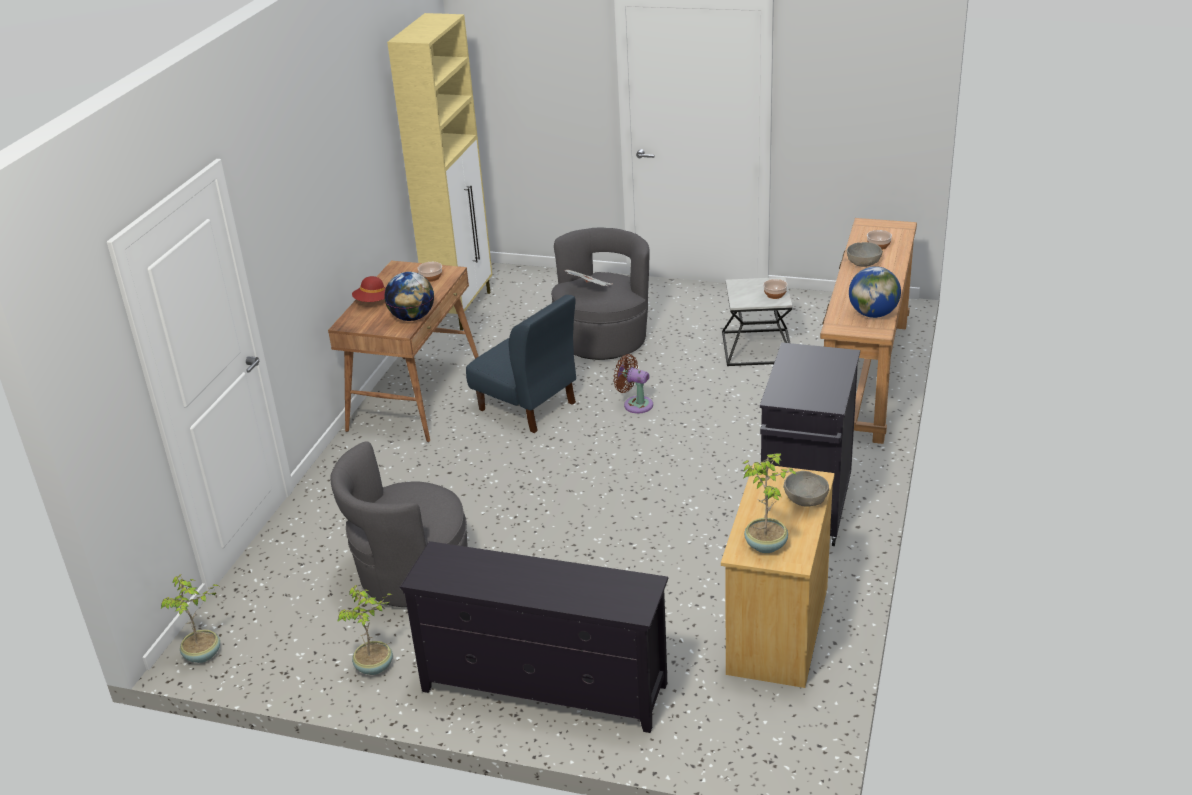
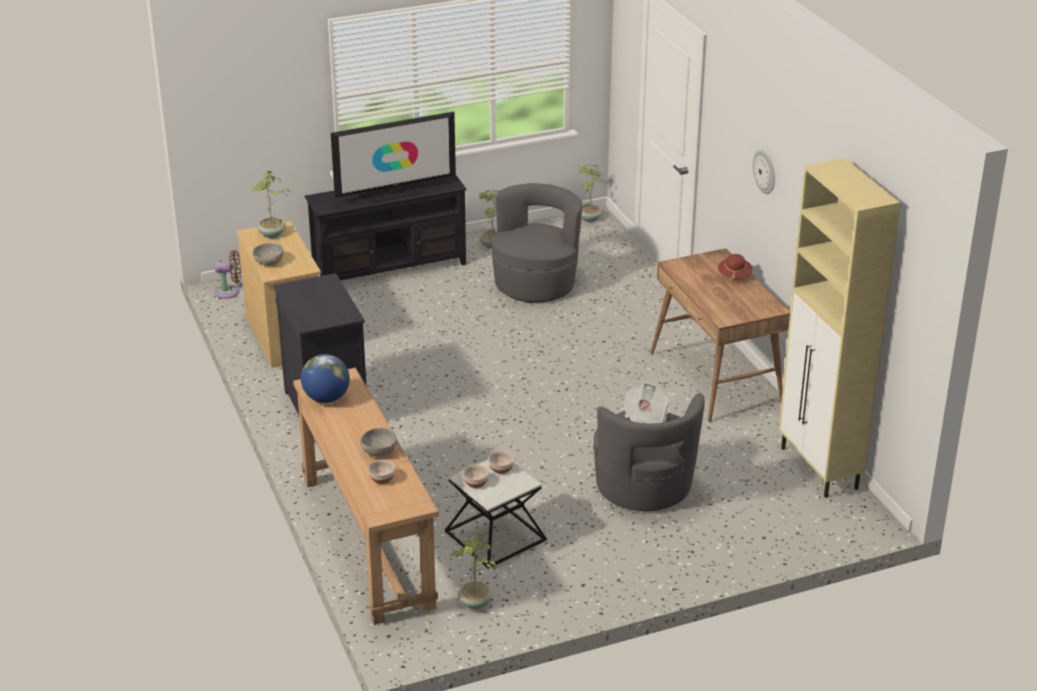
camera: 140 degrees right, 0 degrees up
globe [384,272,434,321] -> none
bowl [417,262,442,282] -> bowl moved to [488,451,514,474]
blue chair [466,295,576,433] -> none
brown fan [613,354,653,413] -> brown fan moved to [215,250,241,299]
none -> television [331,111,456,203]
none -> potted plant [452,532,496,609]
none -> wall clock [753,150,775,194]

